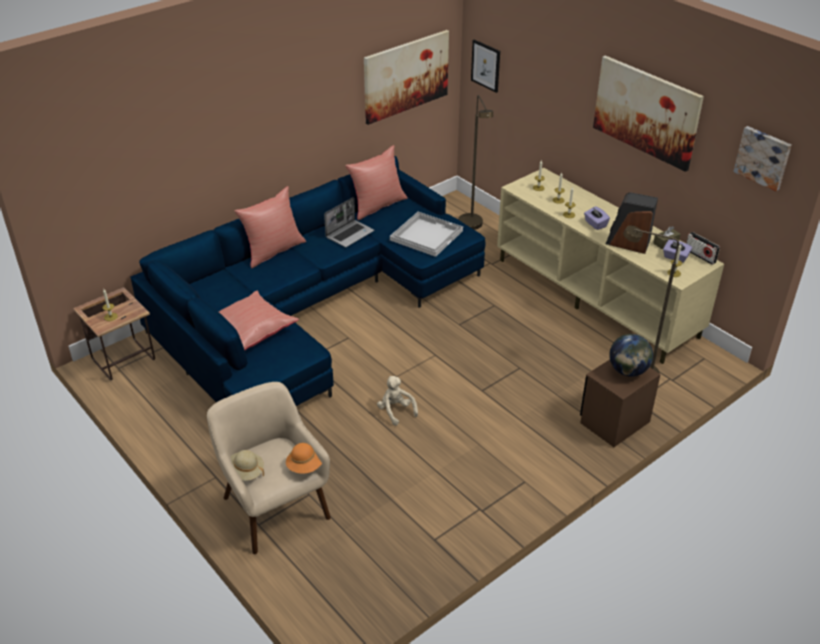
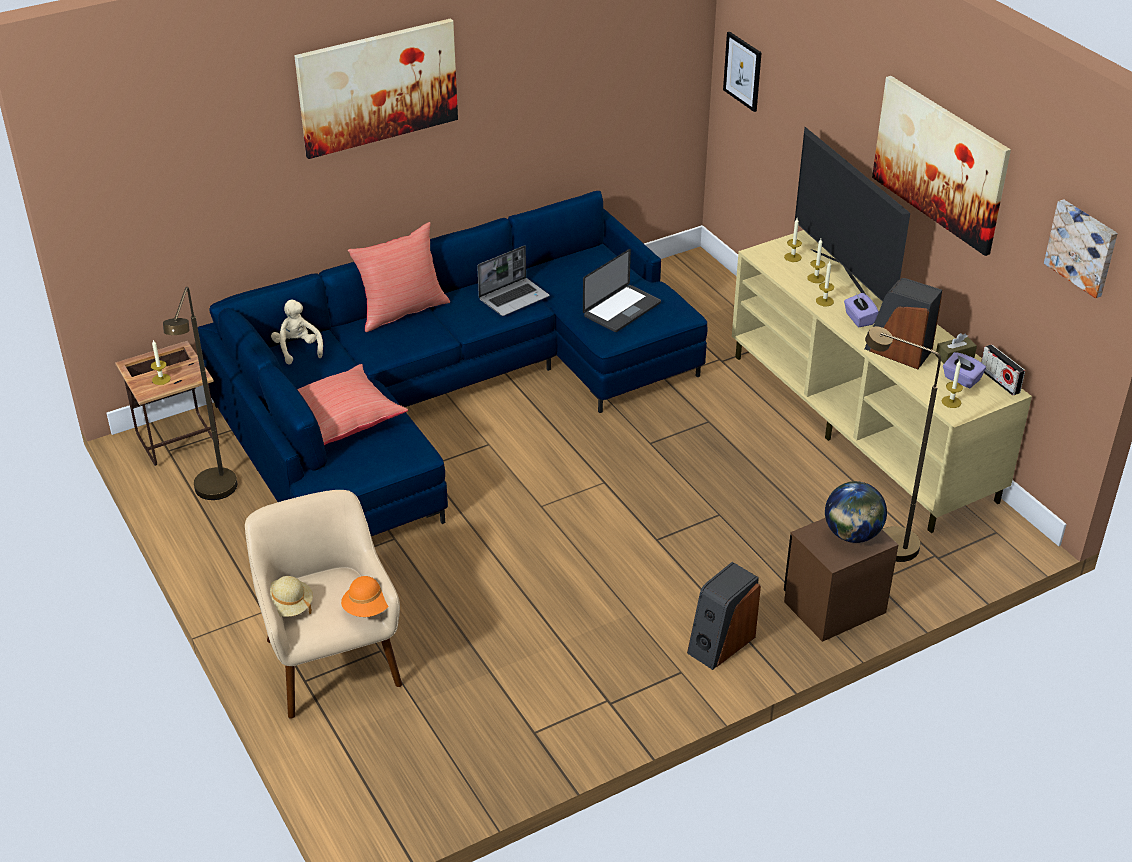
camera: 10 degrees right, 0 degrees up
red pillow [345,145,408,220] -> none
picture [364,30,449,125] -> picture moved to [294,18,458,159]
beige plush toy [377,376,418,426] -> beige plush toy moved to [271,300,323,364]
white tray [390,212,463,257] -> laptop [583,249,661,332]
brown floor lamp [458,95,493,230] -> brown floor lamp moved to [163,287,237,500]
none -> speaker [687,562,761,670]
none -> television [795,127,910,302]

